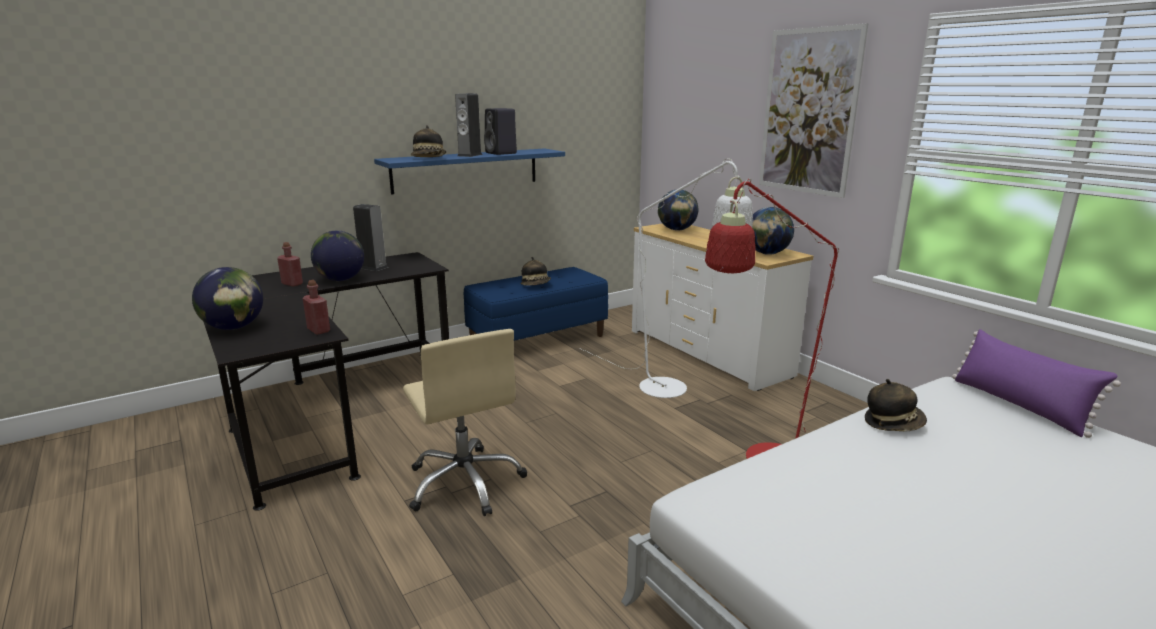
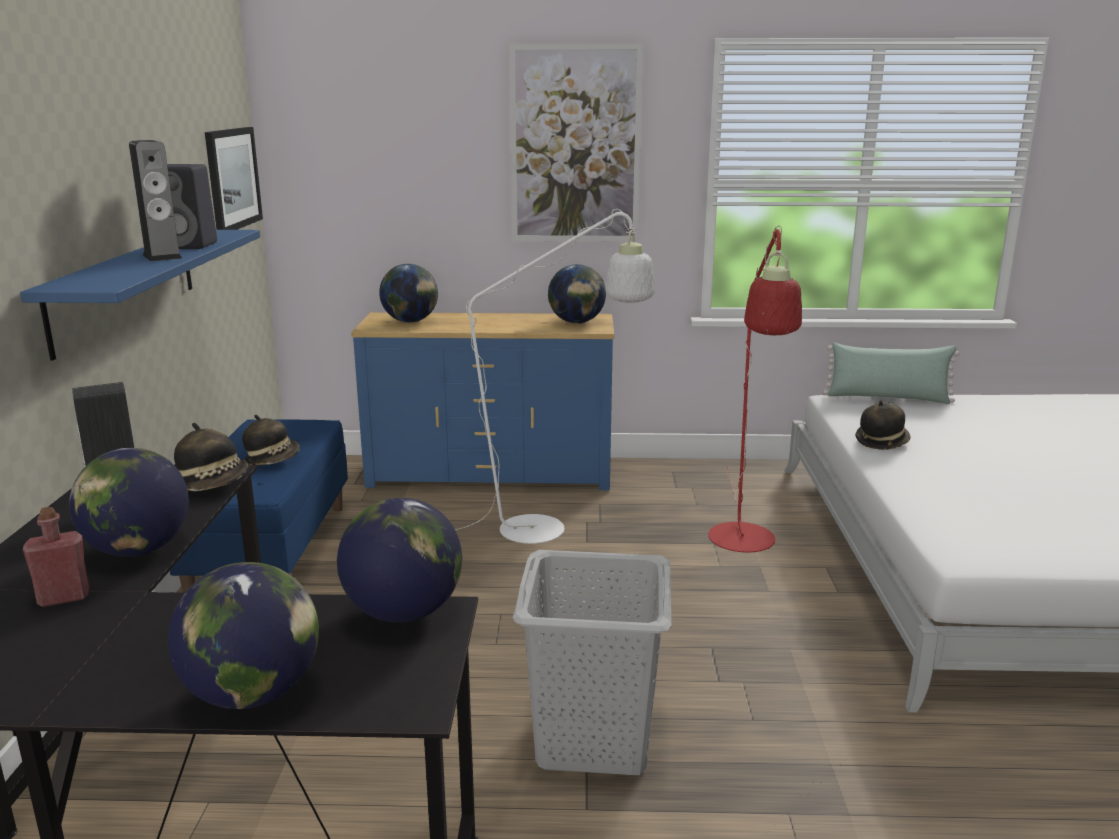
camera: 55 degrees left, 0 degrees up
red bottle [303,280,330,335] -> globe [337,498,462,623]
beige office chair [403,329,527,516] -> grey laundry basket [513,550,672,775]
hat [411,125,446,157] -> hat moved to [174,423,248,491]
white dresser [632,223,813,391] -> blue dresser [351,312,614,491]
purple pillow [952,329,1121,438] -> green pillow [823,342,960,404]
none -> picture [205,127,263,230]

